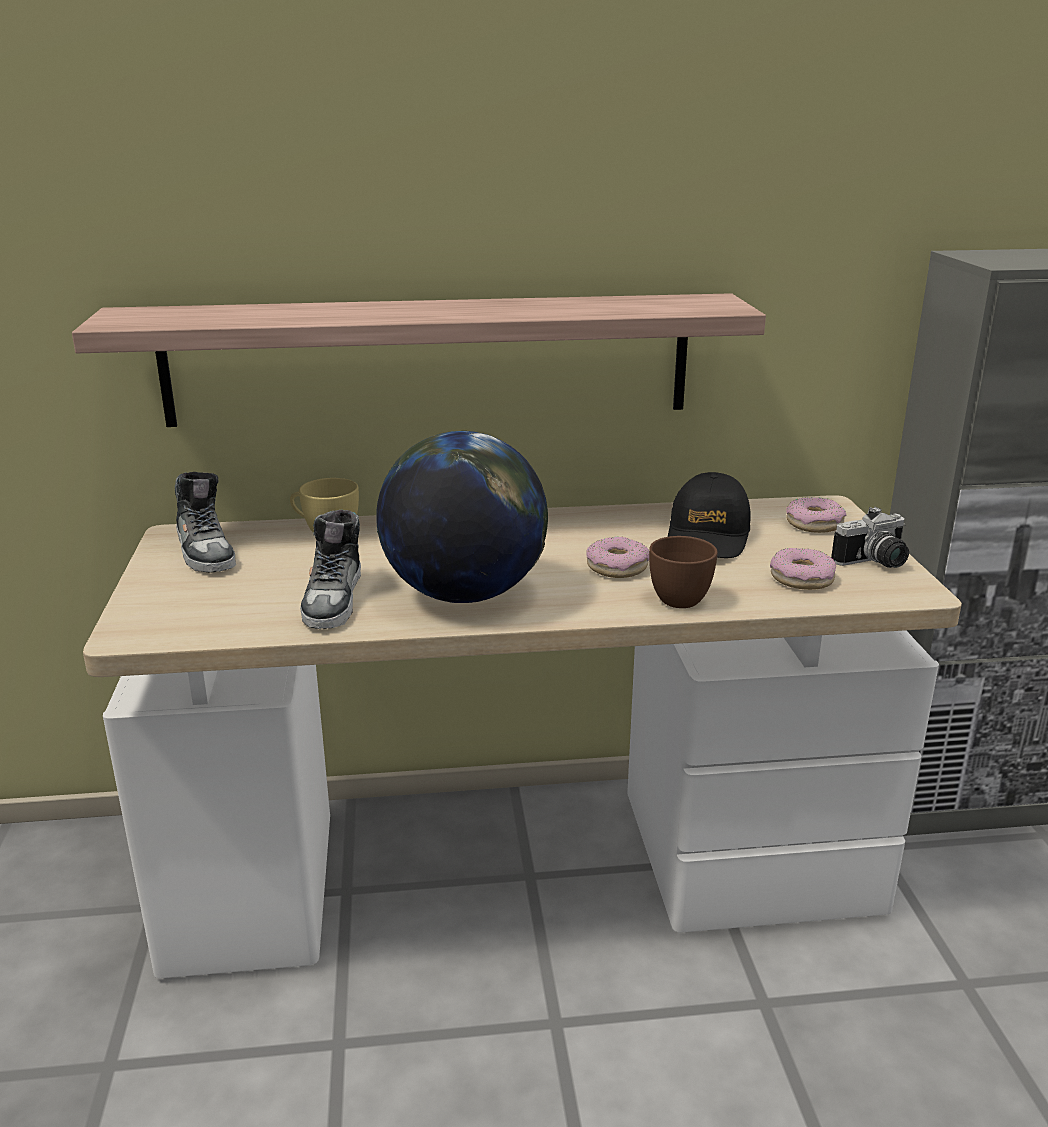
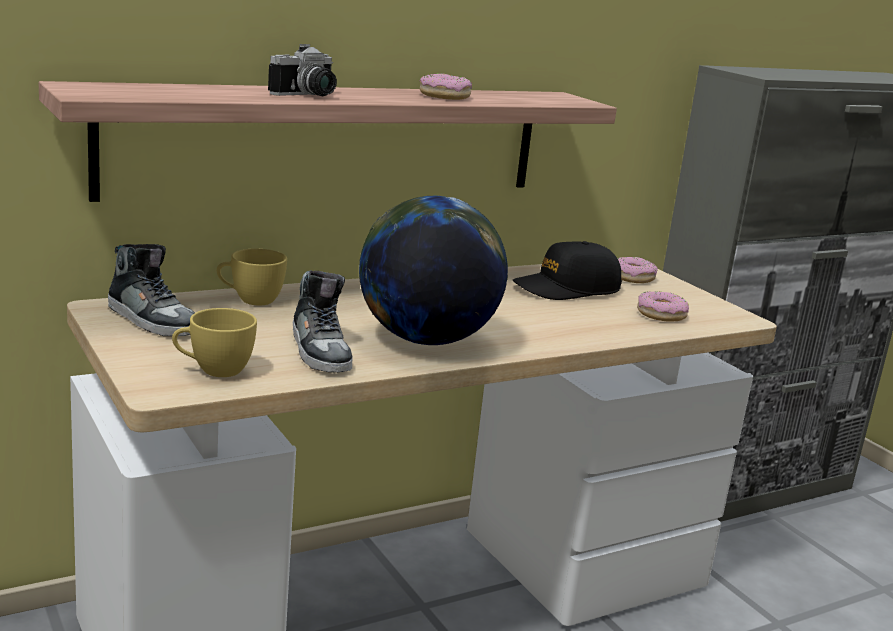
camera: 25 degrees left, 5 degrees down
donut [587,537,649,578] -> donut moved to [420,73,472,100]
brown cup [649,536,718,608] -> none
black cap [668,472,751,558] -> black cap turned 75 degrees clockwise [512,241,622,300]
camera [831,506,909,568] -> camera moved to [268,44,337,96]
none -> yellow cup [172,308,257,377]

